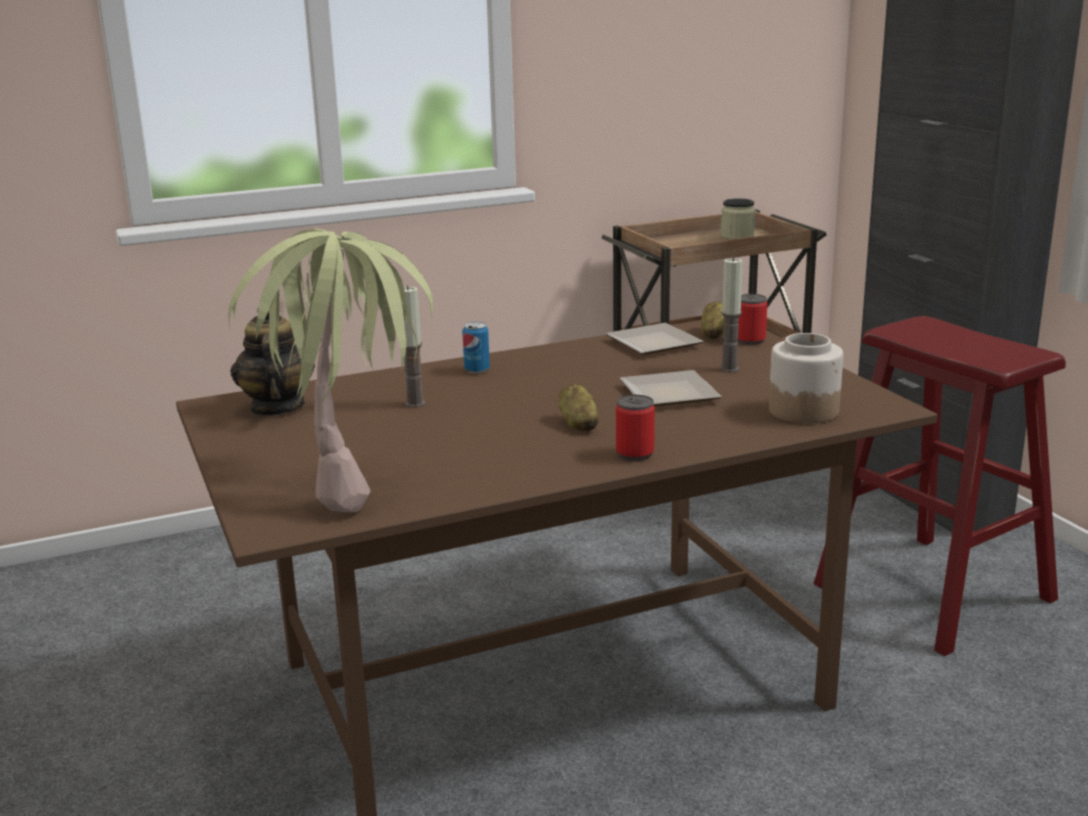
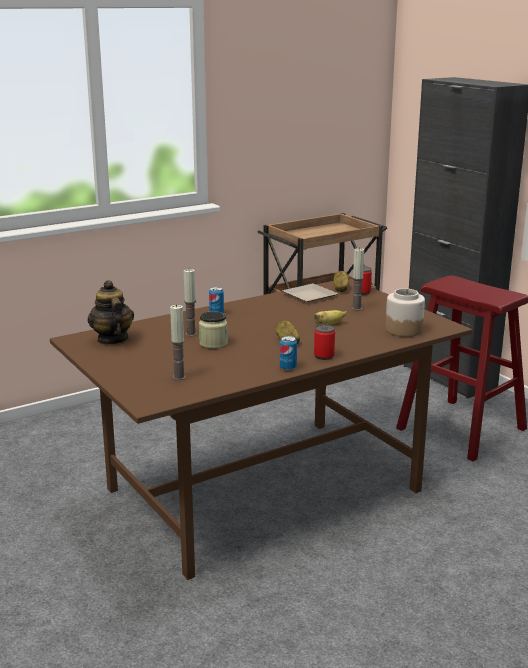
camera: 10 degrees left, 0 degrees up
potted plant [228,229,433,513] -> candle [170,304,186,380]
plate [620,370,722,407] -> banana [314,310,347,325]
jar [721,198,755,240] -> jar moved to [199,311,228,349]
none -> can [280,336,297,370]

